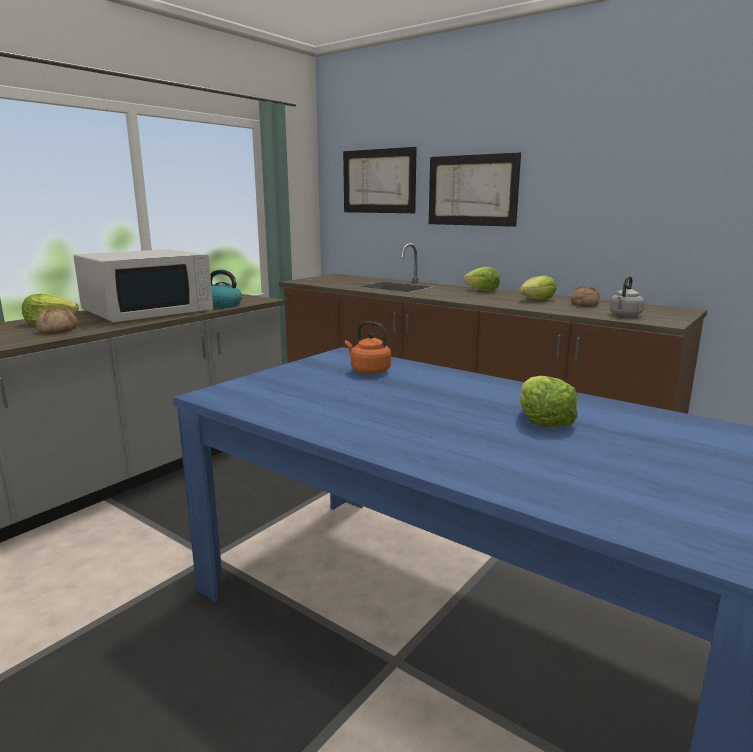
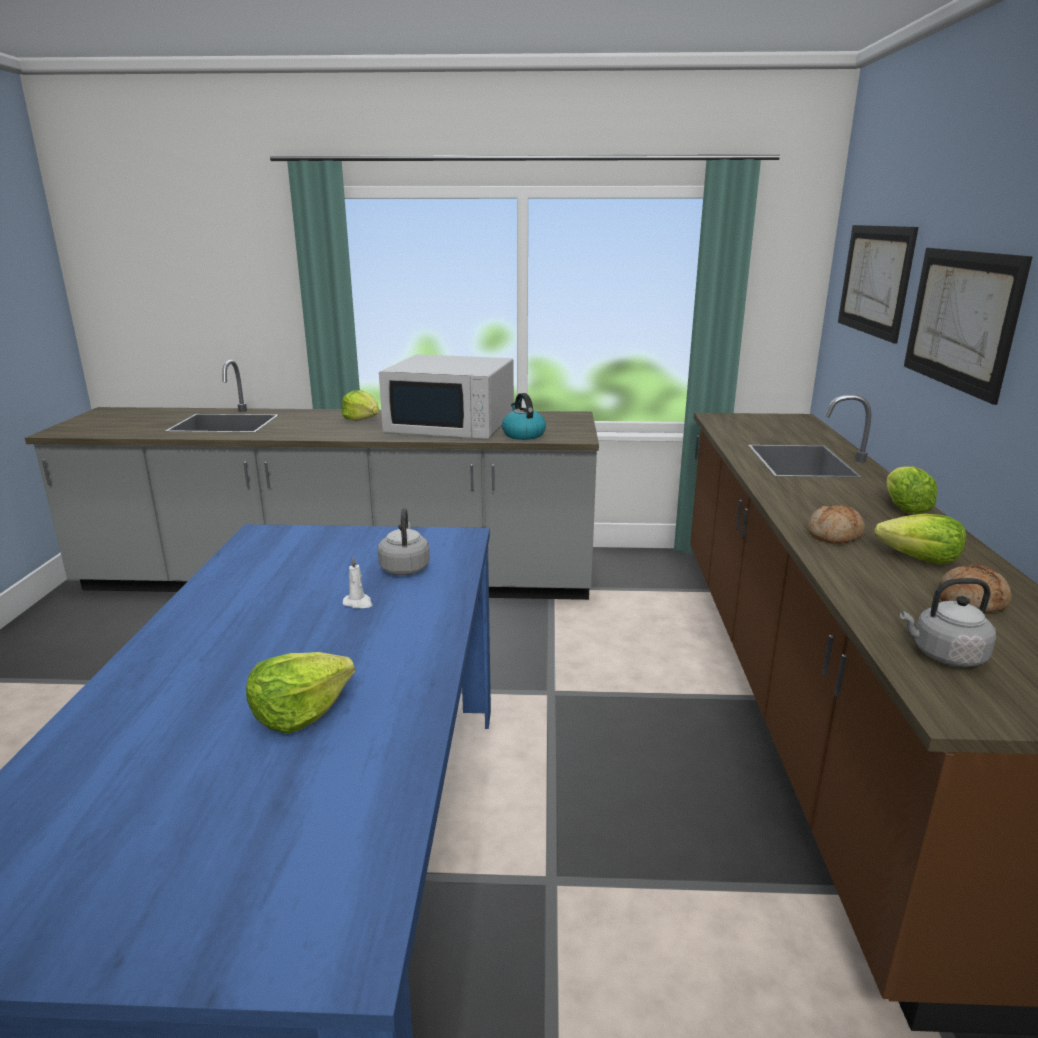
camera: 55 degrees right, 5 degrees up
bread [36,308,78,334] -> bread moved to [808,505,865,544]
orange kettle [345,322,391,374] -> grey kettle [378,508,430,575]
none -> white candle [343,557,372,608]

